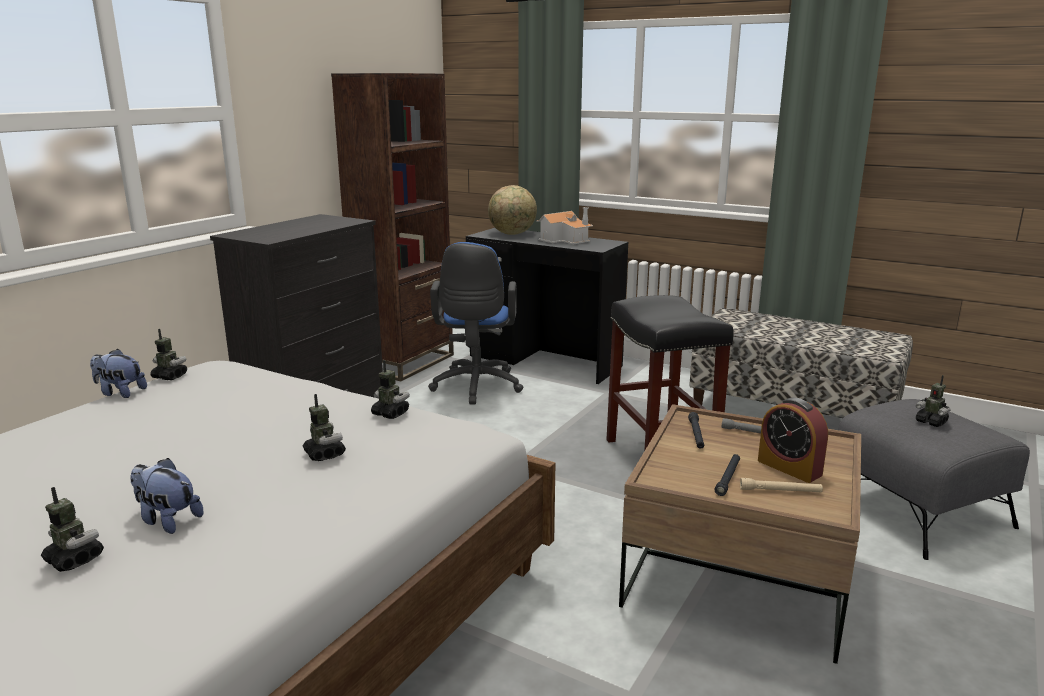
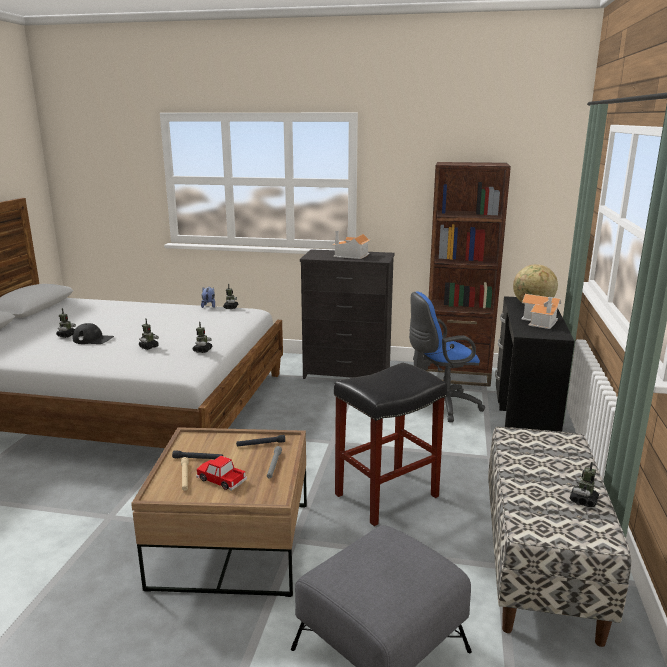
camera: 70 degrees right, 0 degrees up
plush toy [130,458,203,534] -> black cap [73,323,114,344]
alarm clock [758,398,828,483] -> toy car [196,456,247,491]
toy robot [916,375,951,427] -> toy robot moved to [570,462,599,507]
none -> toy house [332,231,371,259]

